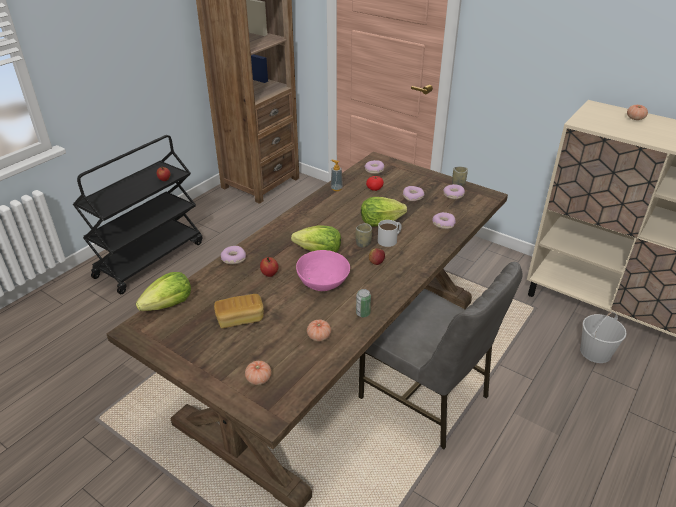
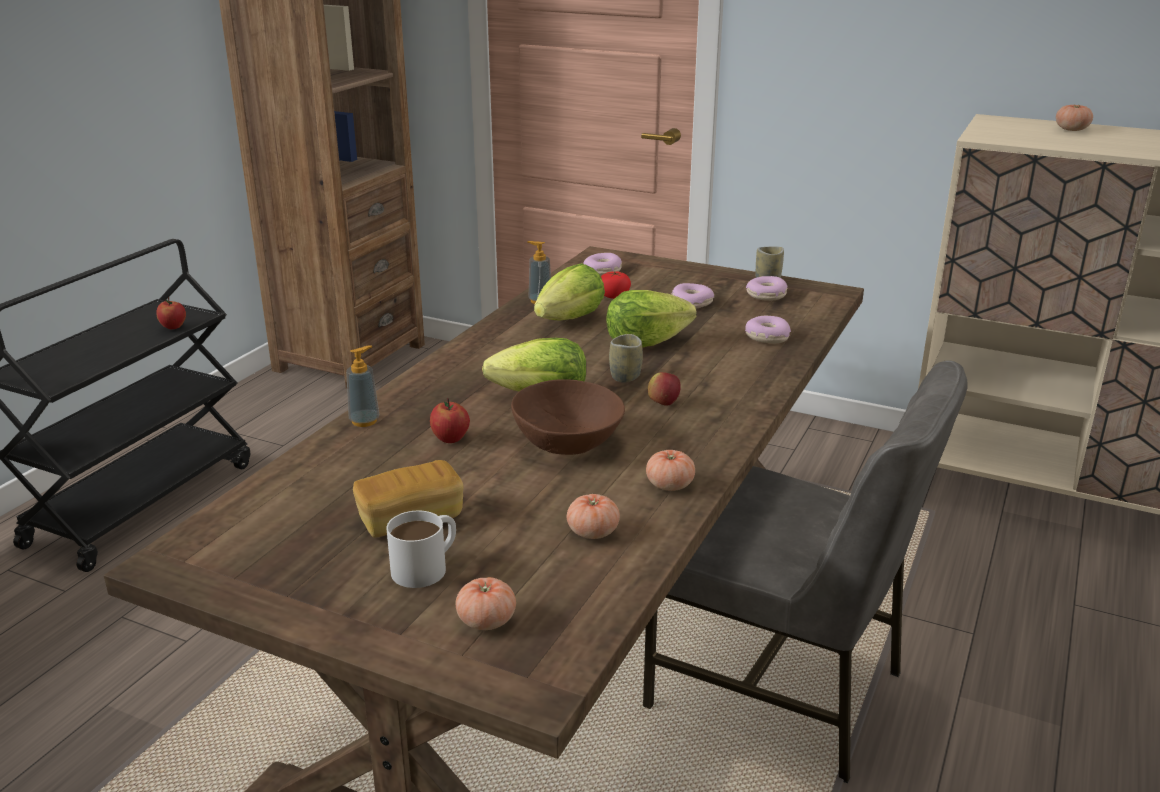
camera: 10 degrees left, 10 degrees down
lettuce [136,272,191,311] -> lettuce moved to [534,263,605,321]
donut [221,246,246,264] -> soap dispenser [346,345,379,427]
pink bowl [296,250,350,291] -> brown bowl [511,379,625,455]
can [356,289,371,317] -> tomato [646,450,695,491]
white mug [378,220,402,247] -> white mug moved to [386,511,456,588]
white bucket [580,312,627,363] -> none

